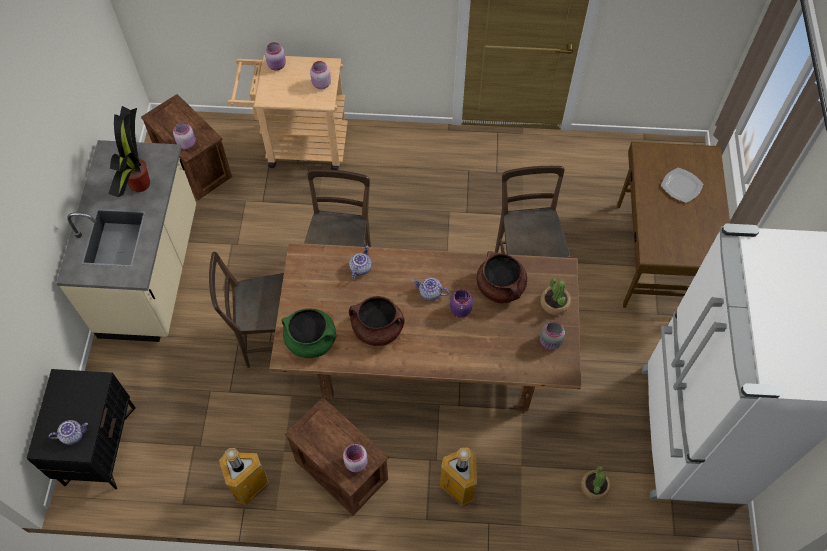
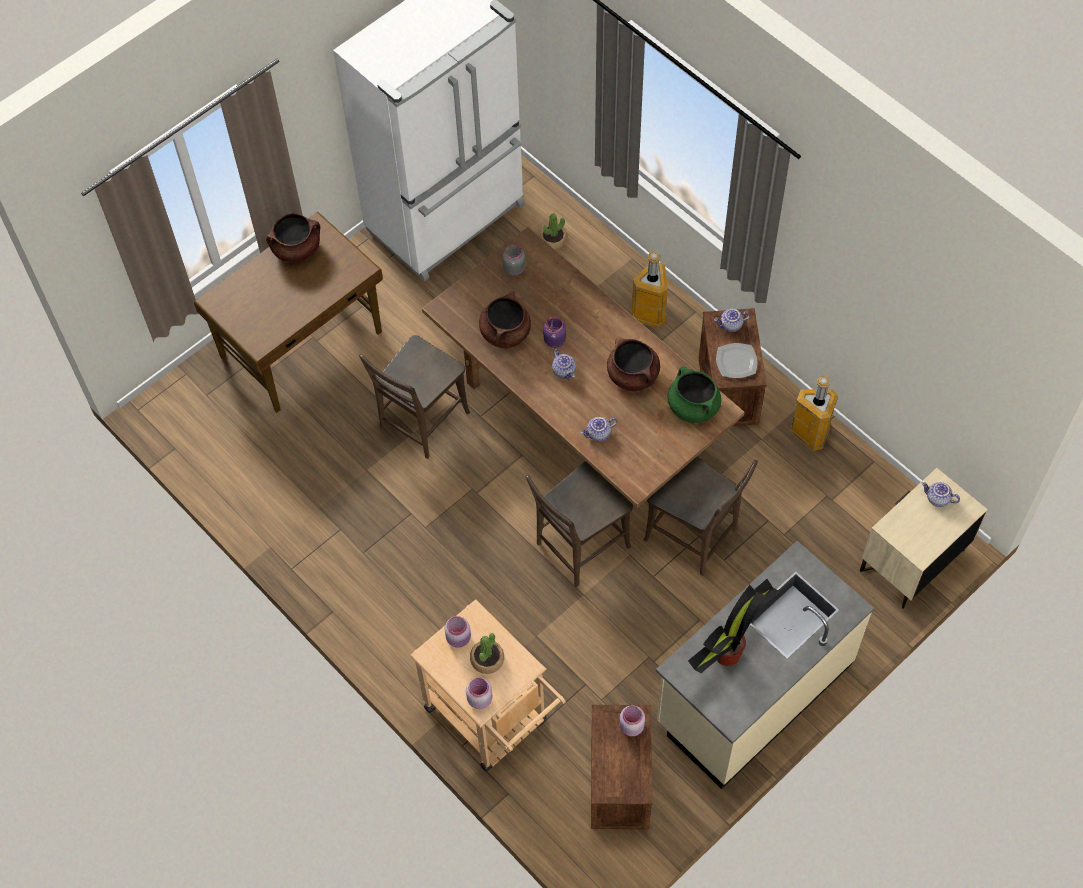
camera: 135 degrees left, 0 degrees up
black nightstand [26,369,136,490] -> beige nightstand [860,468,988,609]
pink jar [343,444,368,472] -> teapot [714,309,751,332]
potted plant [540,278,571,315] -> potted plant moved to [470,633,504,674]
plate [661,168,703,203] -> plate moved to [716,343,757,378]
none -> brown cooking pot [266,213,320,263]

